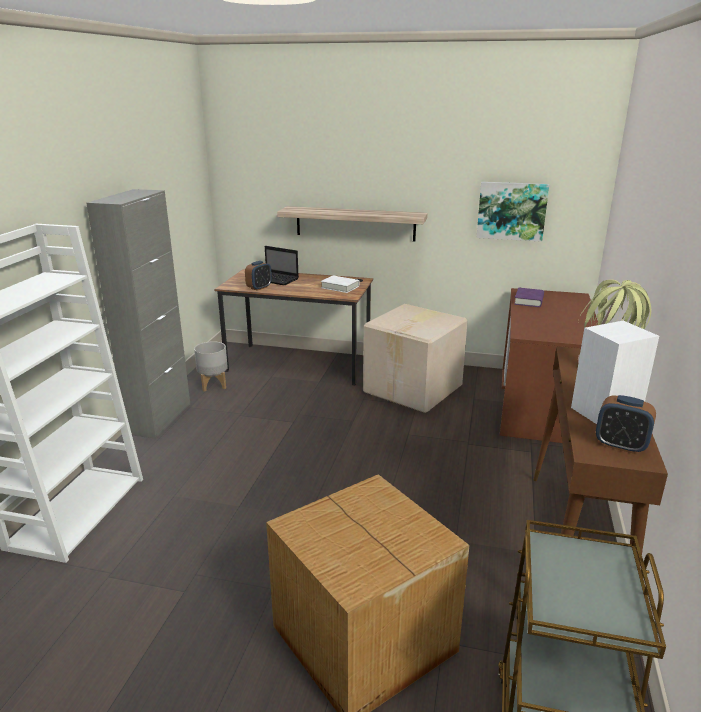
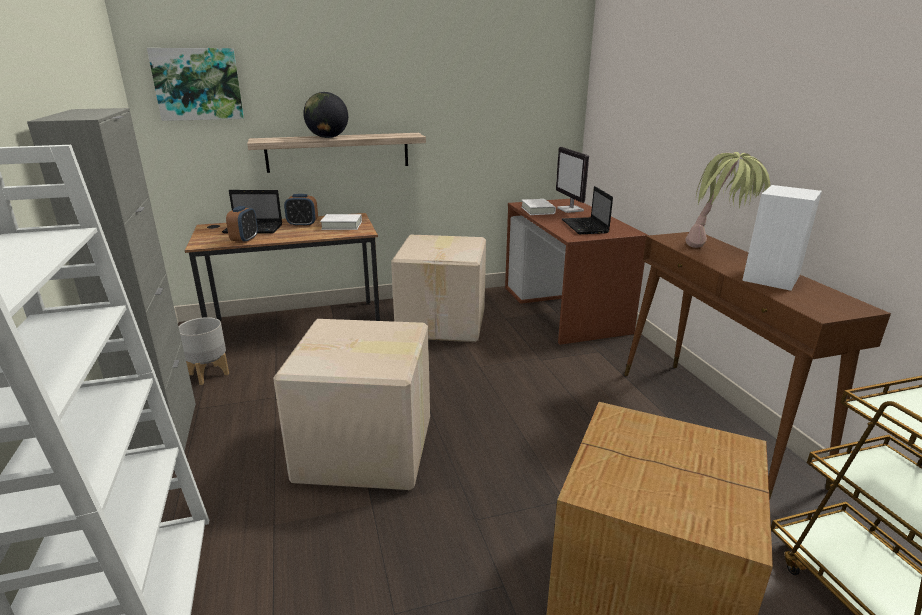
camera: 30 degrees left, 0 degrees up
picture [477,182,549,242] -> picture moved to [147,48,244,121]
purple book [514,287,544,307] -> white book [521,199,556,215]
alarm clock [596,395,656,454] -> alarm clock moved to [284,194,318,227]
none -> cardboard box [273,319,430,490]
none -> globe [303,92,348,138]
none -> monitor [556,147,589,213]
none -> laptop [562,186,613,234]

